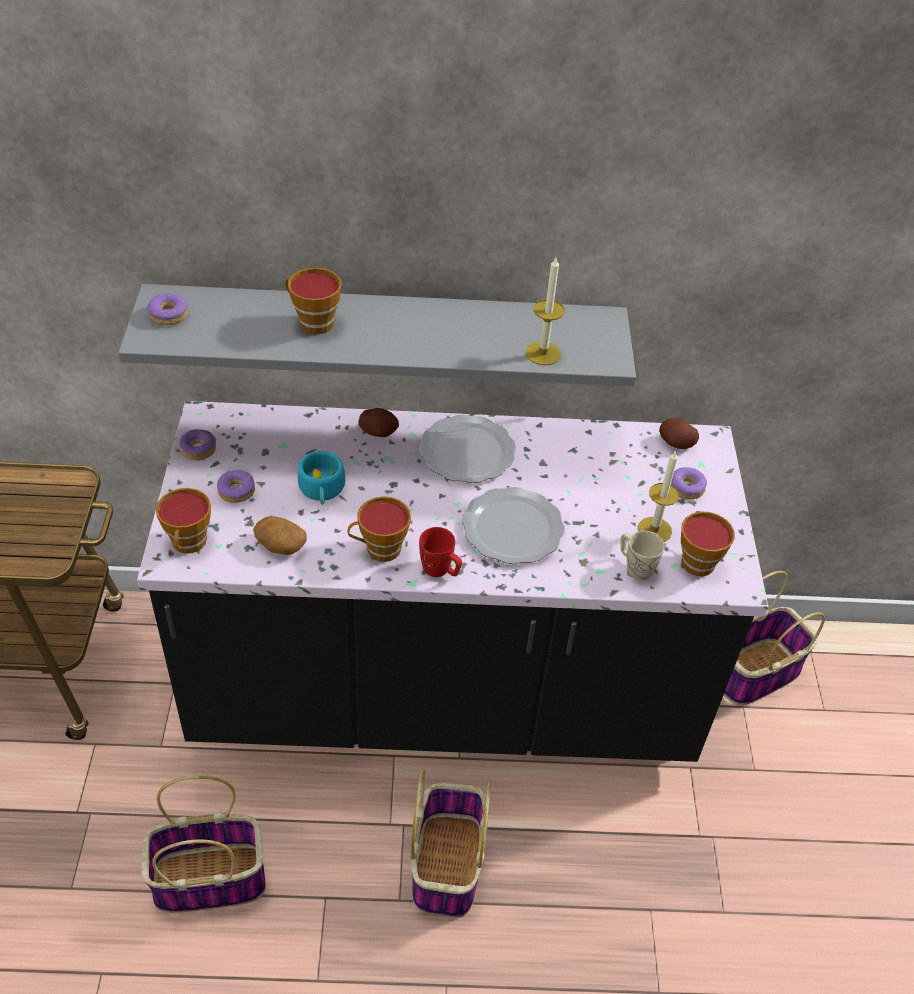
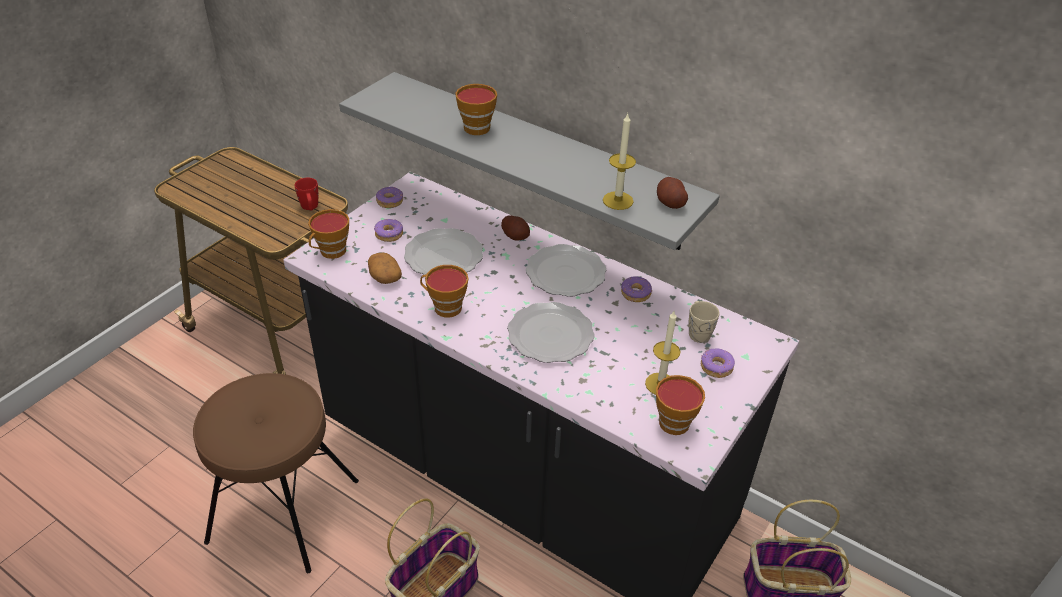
camera: 35 degrees right, 5 degrees down
basket [141,775,266,913] -> brown stool [193,373,359,573]
donut [148,293,188,325] -> donut moved to [621,276,652,302]
turquoise cup [298,451,345,505] -> plate [404,228,483,275]
red mug [419,527,462,577] -> red mug moved to [295,178,319,211]
beige mug [621,531,665,580] -> beige mug moved to [689,301,719,343]
potato [659,418,699,449] -> potato moved to [657,177,688,209]

